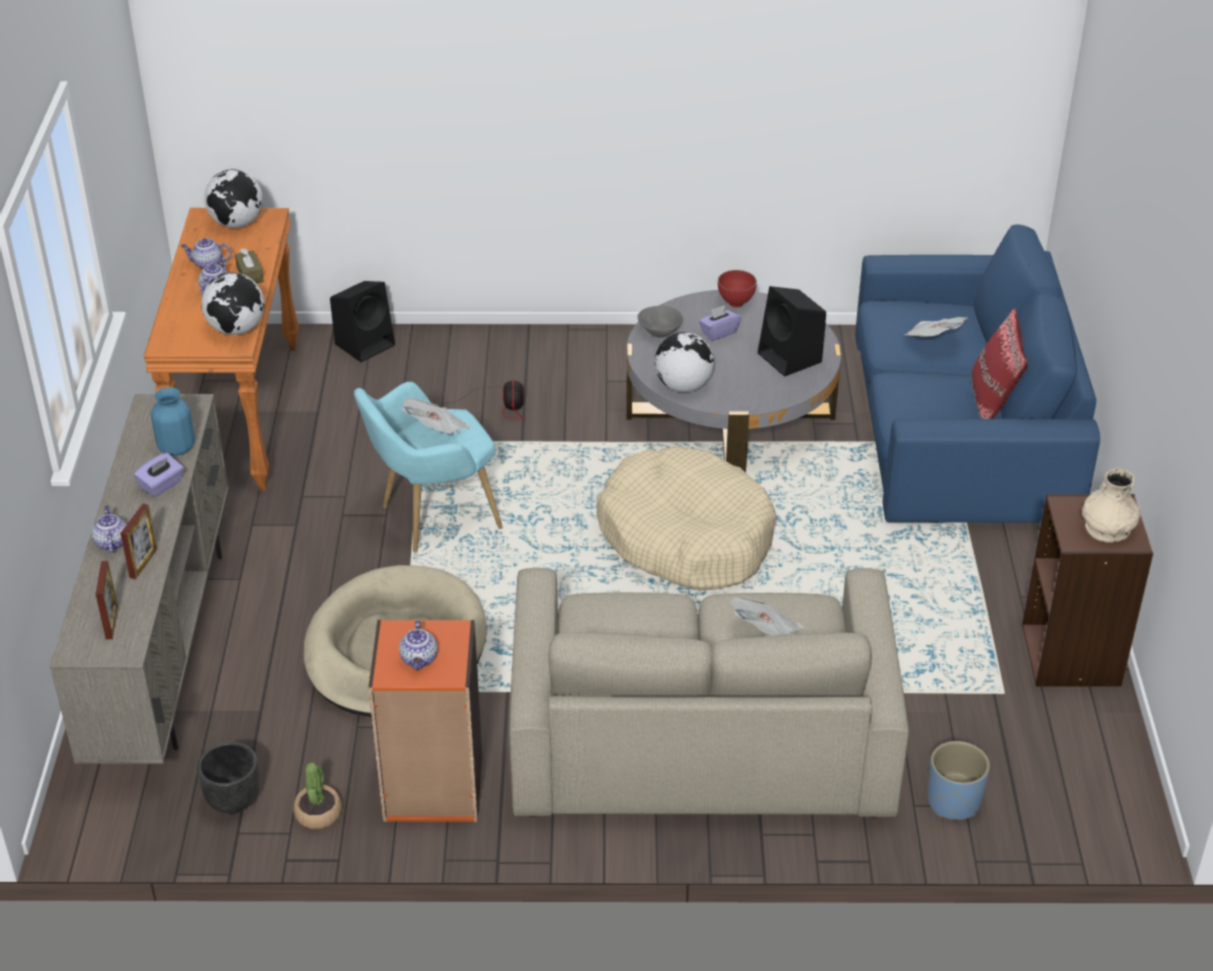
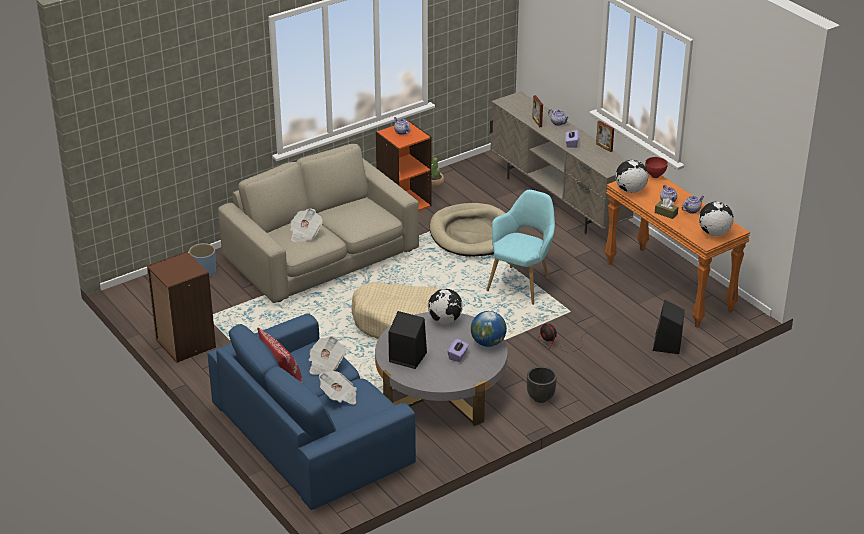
camera: 145 degrees right, 5 degrees down
picture frame [96,561,118,640] -> picture frame moved to [596,121,614,152]
blue vase [151,387,195,456] -> none
black planter [197,742,260,814] -> black planter moved to [527,366,557,403]
newspaper [401,398,471,434] -> newspaper moved to [309,336,345,375]
grey bowl [638,306,683,338] -> globe [471,311,507,347]
red bowl [718,270,757,307] -> red bowl moved to [645,157,668,178]
beige vase [1082,468,1140,543] -> none

